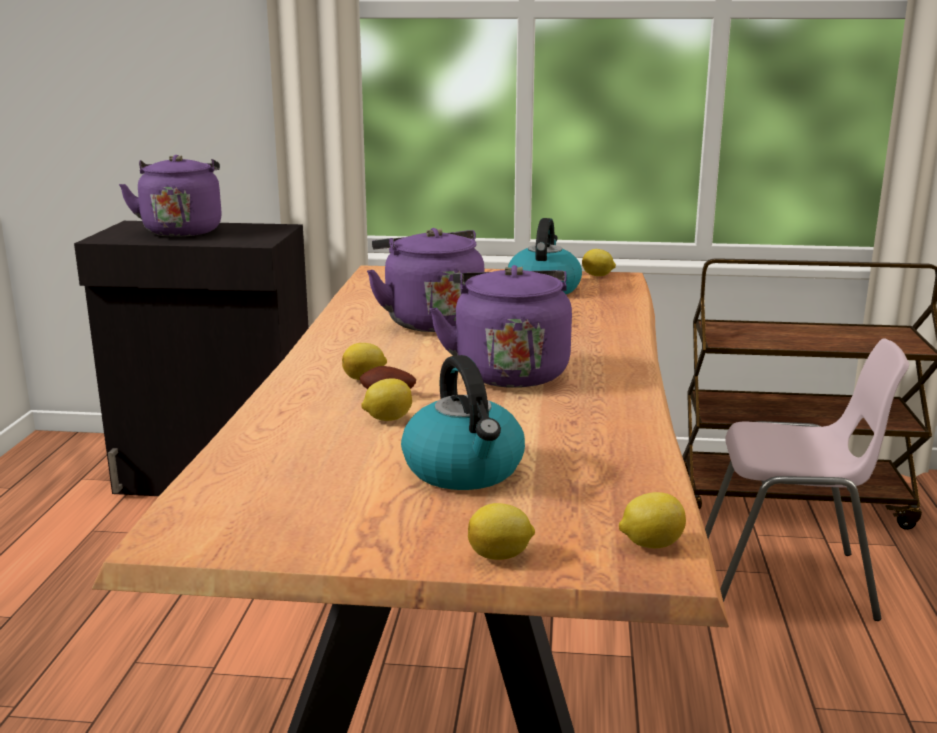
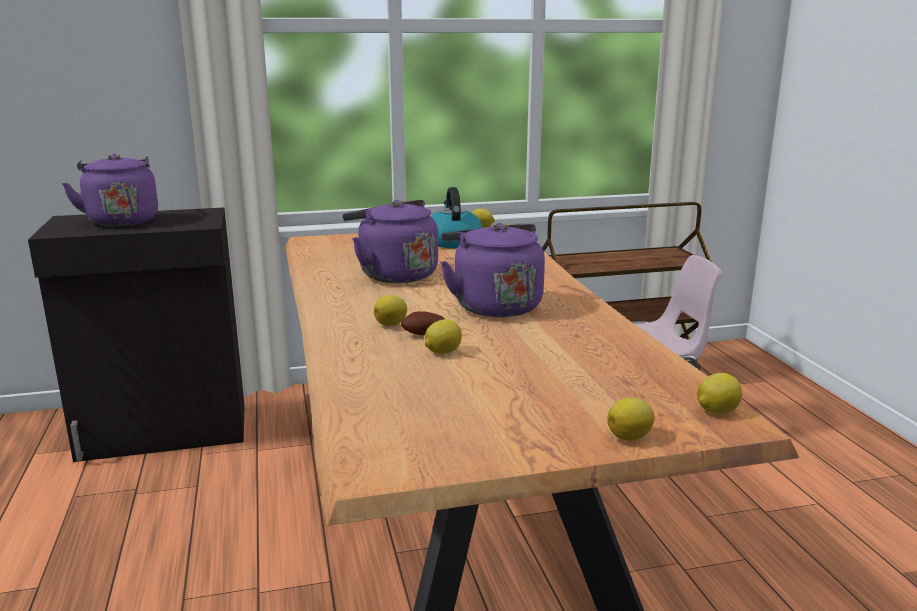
camera: 20 degrees left, 0 degrees up
kettle [401,355,525,490] -> none

